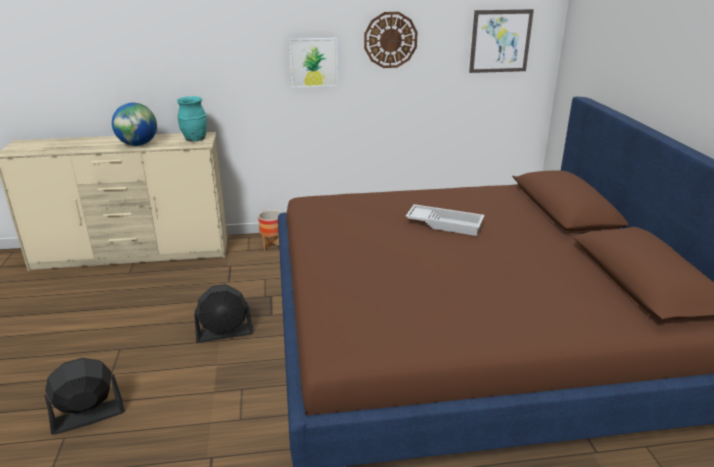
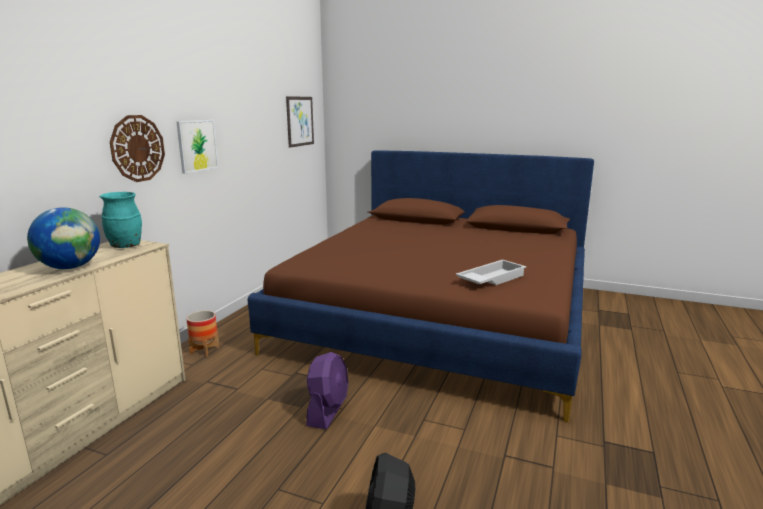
camera: 60 degrees left, 10 degrees down
black fan [194,284,254,343] -> purple fan [307,352,348,429]
wall clock [364,12,418,68] -> wall clock moved to [110,115,165,182]
white tray [406,204,484,236] -> white tray moved to [456,260,526,285]

